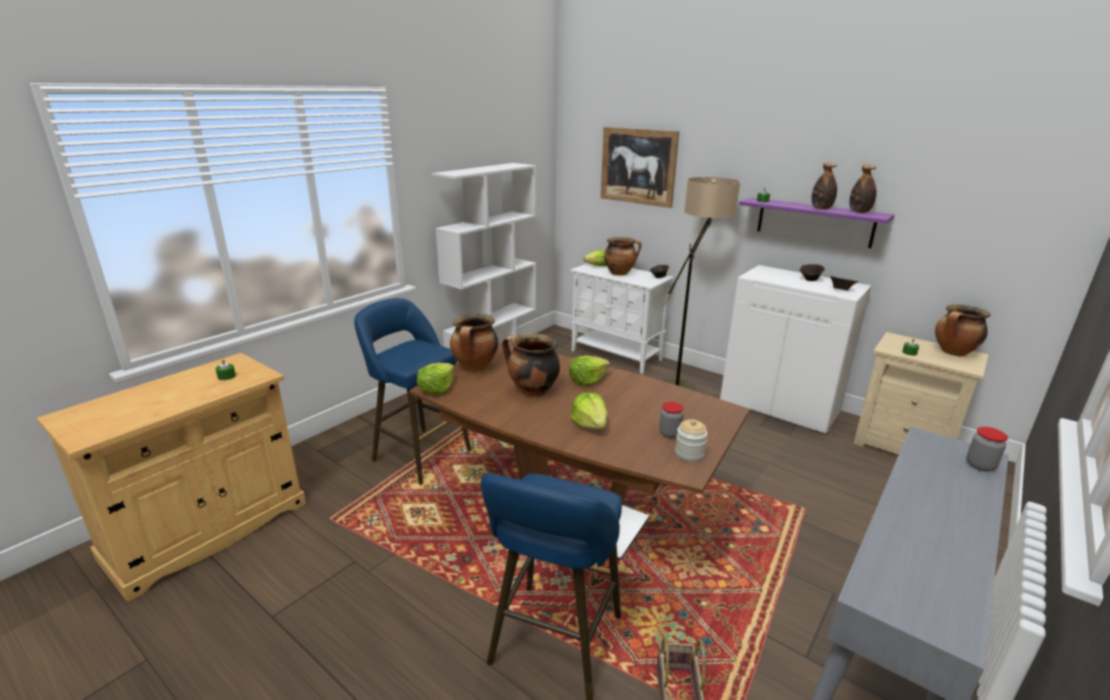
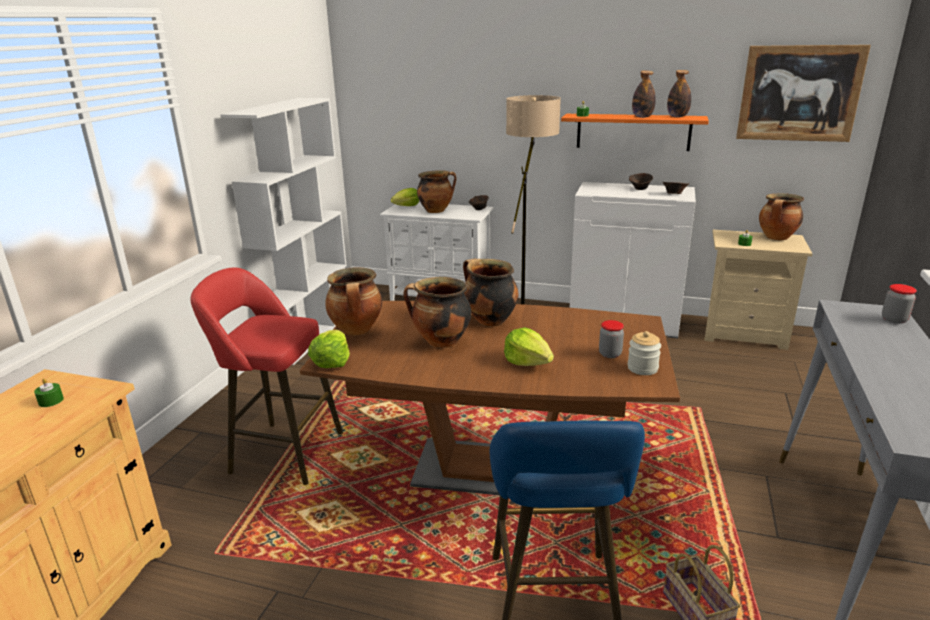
camera: 20 degrees left, 0 degrees up
blue stool [354,298,472,485] -> red stool [190,268,343,485]
lettuce [569,356,610,386] -> cooking pot [463,259,518,326]
picture [601,127,679,208] -> picture moved to [736,45,871,142]
purple shelf [739,198,895,248] -> orange shelf [561,114,709,151]

